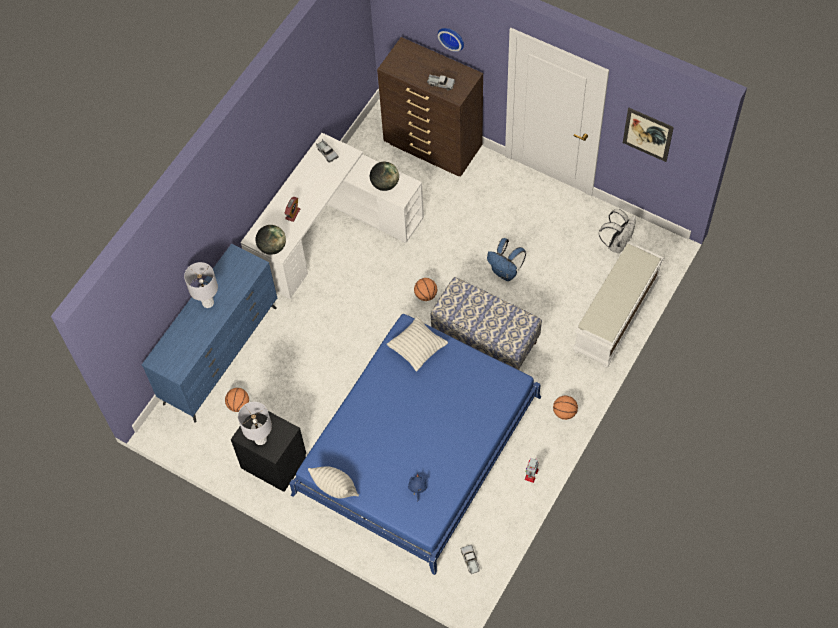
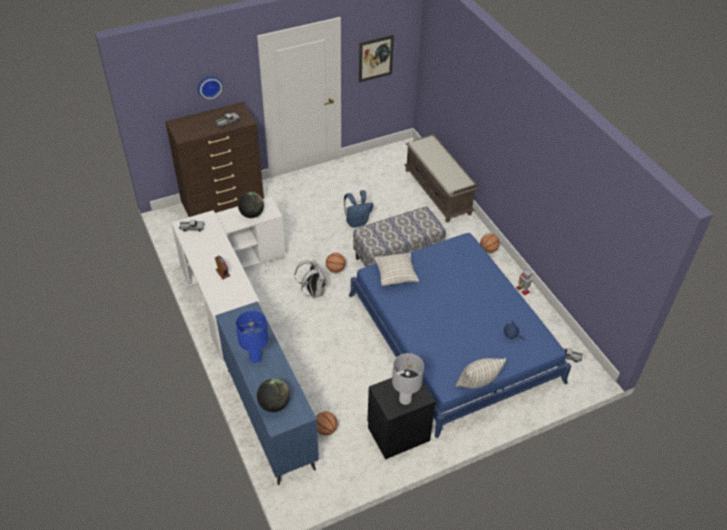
camera: 60 degrees left, 15 degrees down
grey table lamp [184,262,218,308] -> blue table lamp [236,311,268,363]
globe [255,225,286,255] -> globe moved to [257,378,290,412]
white bench [572,241,664,367] -> brown bench [404,134,478,223]
white backpack [599,209,636,254] -> white backpack moved to [295,259,327,298]

